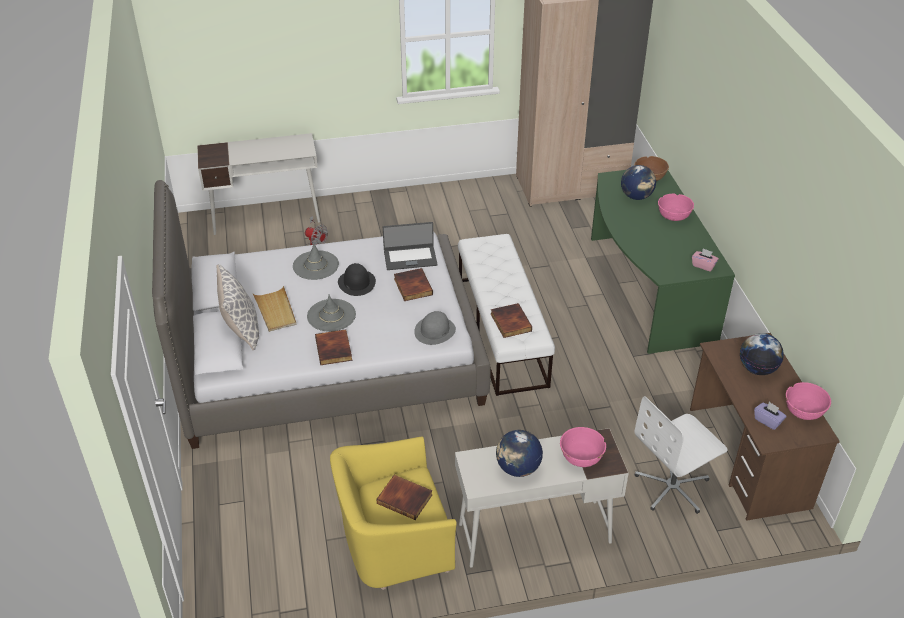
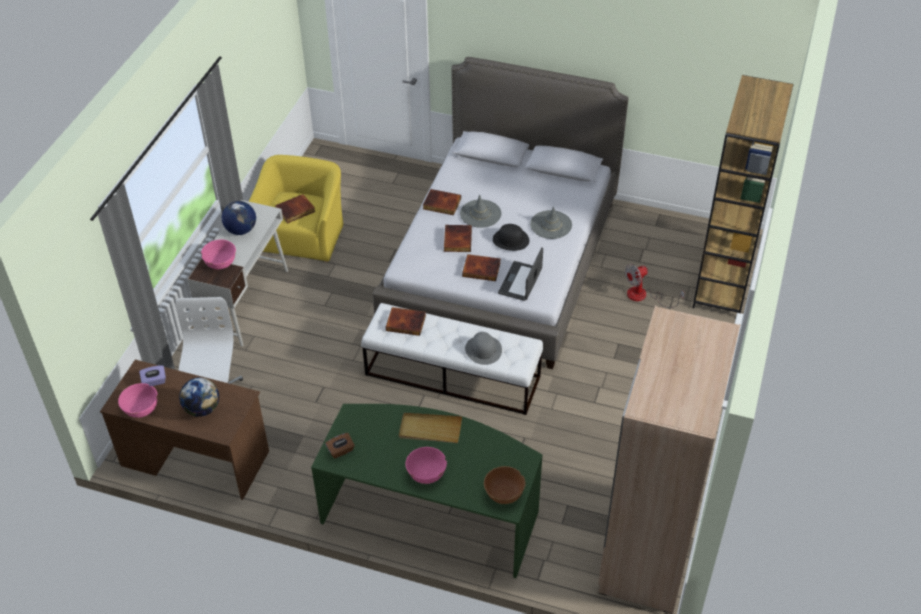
camera: 120 degrees right, 5 degrees up
white desk [197,133,320,235] -> brown bookcase [692,75,794,313]
pillow [217,264,259,350] -> none
beige tray [253,286,297,332] -> beige tray moved to [399,413,462,443]
grey hat [414,311,456,345] -> grey hat moved to [465,332,502,365]
globe [621,165,656,200] -> none
pink tissue box [692,248,719,272] -> brown tissue box [325,433,355,459]
none -> book [444,225,472,252]

